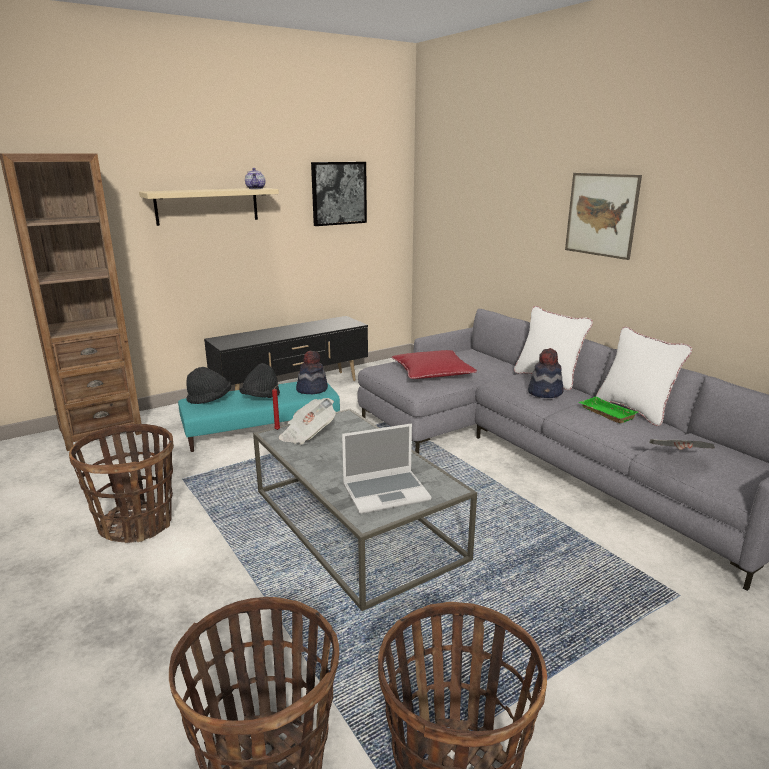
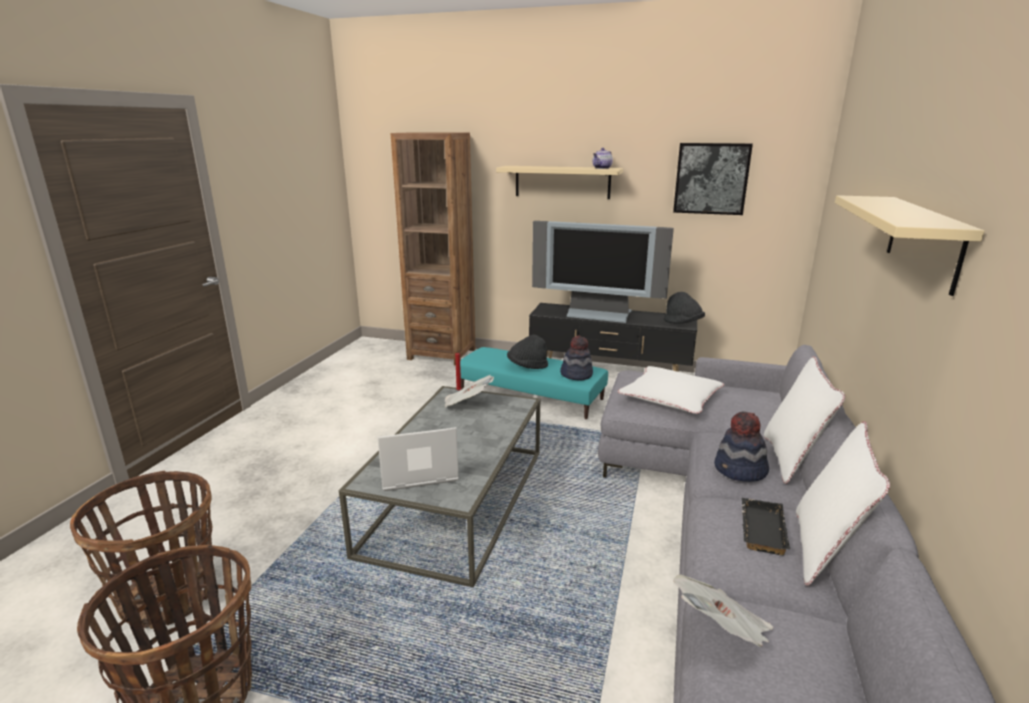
camera: 50 degrees right, 0 degrees up
basket [69,424,174,543] -> none
black hat [186,367,231,404] -> black hat moved to [664,292,705,324]
laptop [342,423,431,514] -> laptop turned 135 degrees clockwise [378,427,459,491]
red pillow [392,350,477,379] -> white pillow [618,366,724,414]
picture [565,173,642,260] -> beige shelf [835,195,984,296]
green tray [579,396,638,423] -> black tray [742,498,790,555]
none -> television [532,221,674,323]

